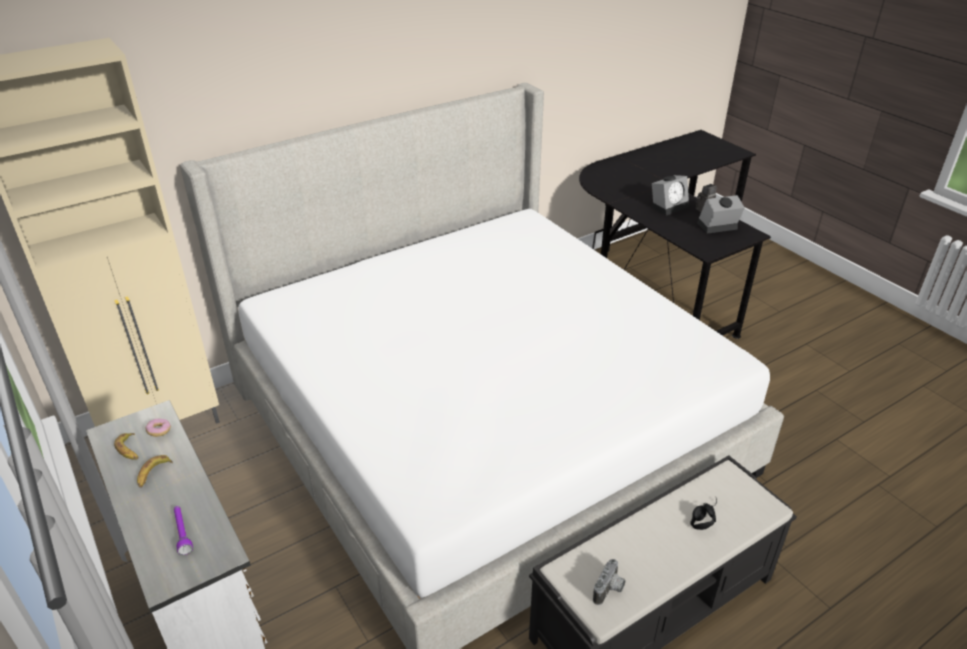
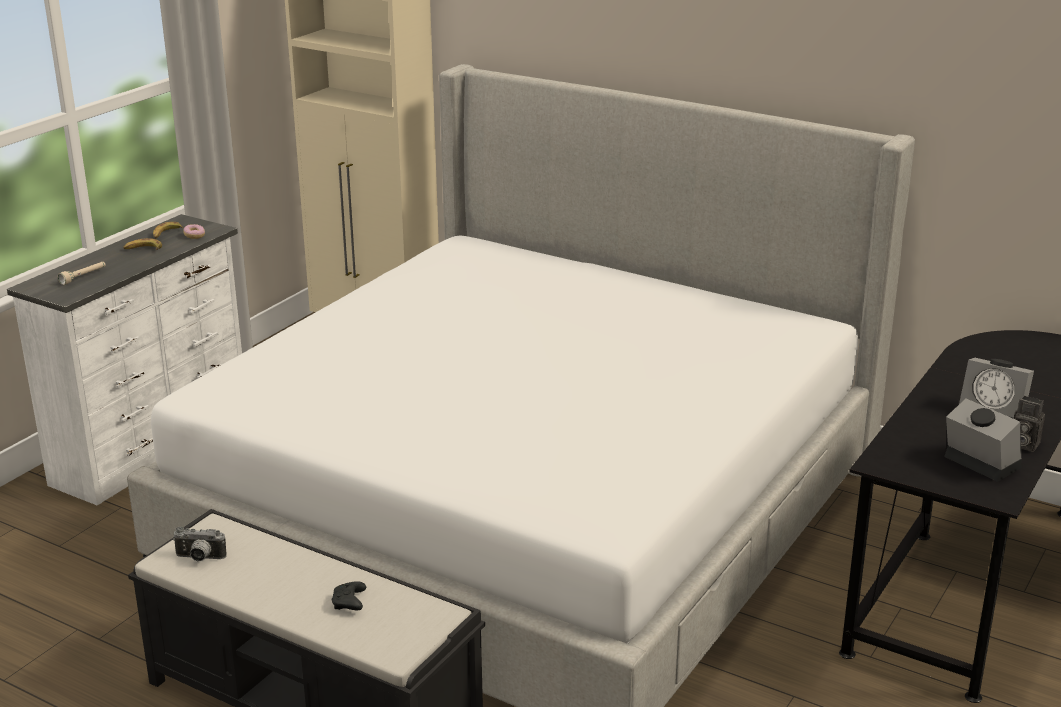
camera: 65 degrees right, 10 degrees down
purple flashlight [174,506,193,555] -> beige flashlight [58,262,106,285]
black headphones [690,499,717,530] -> black game controller [332,581,366,610]

